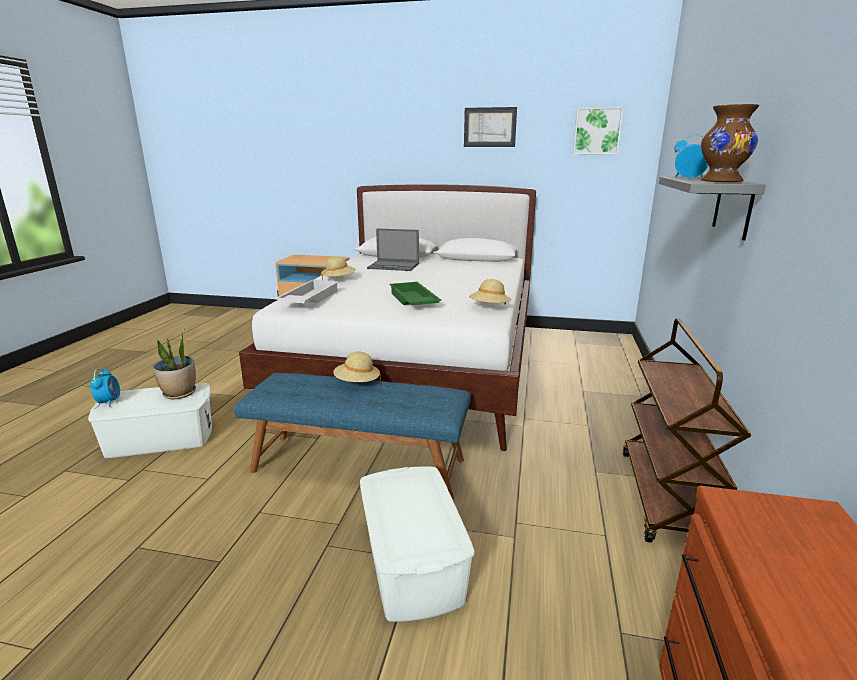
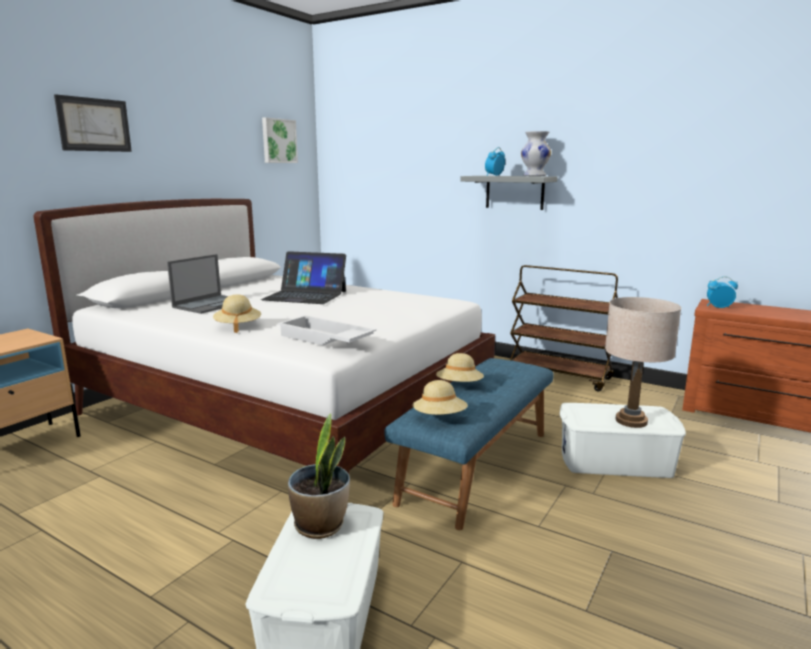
camera: 70 degrees left, 5 degrees down
alarm clock [90,369,120,407] -> alarm clock moved to [707,276,738,308]
green tray [389,282,441,305] -> none
picture [464,107,517,147] -> picture moved to [54,94,132,152]
beige hat [469,279,511,305] -> beige hat moved to [412,380,468,415]
brown vase [701,104,759,182] -> white vase [521,131,551,176]
none -> laptop [261,251,346,304]
none -> beige table lamp [605,297,681,428]

